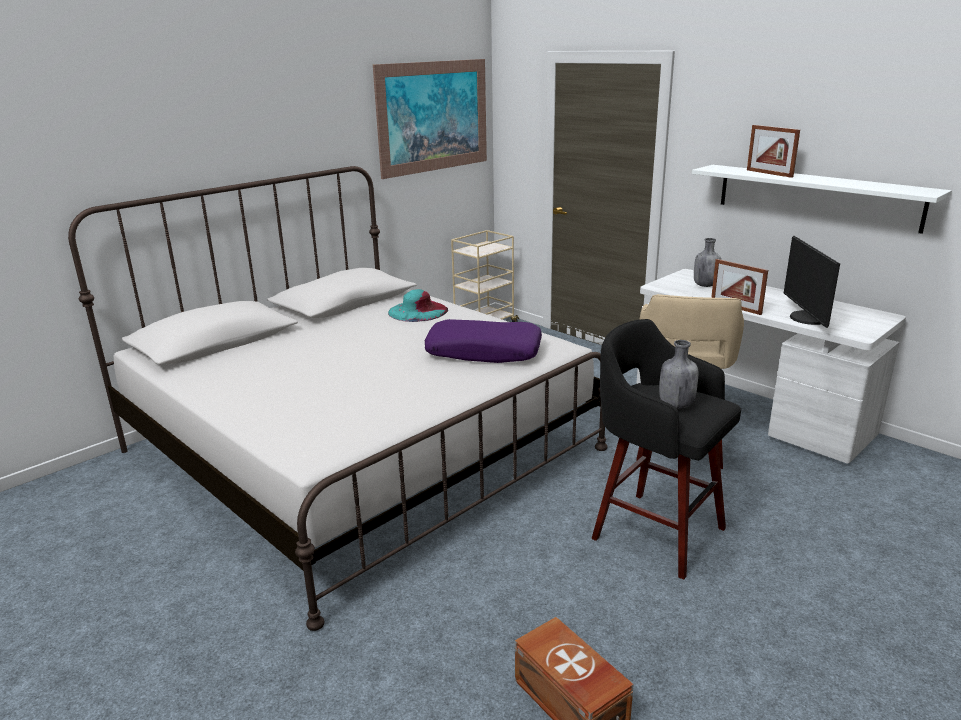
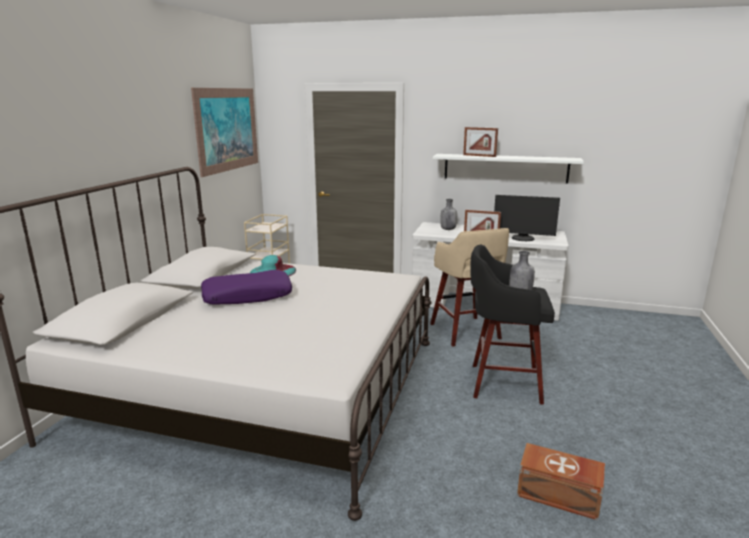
camera: 30 degrees left, 5 degrees down
purple pillow [425,319,542,363] -> purple pillow moved to [201,270,292,304]
monitor [784,236,840,328] -> monitor turned 45 degrees counterclockwise [494,195,560,241]

